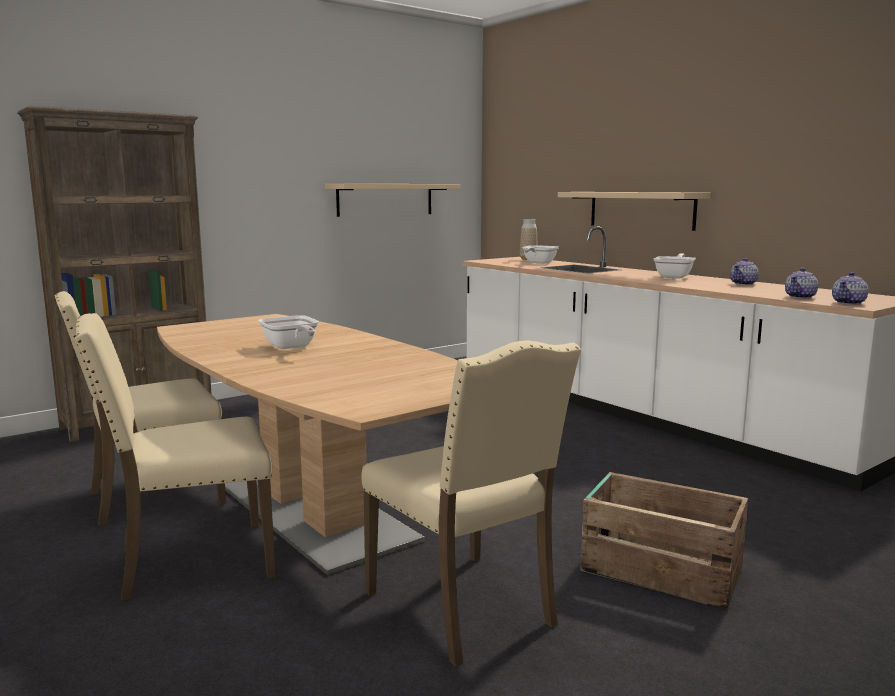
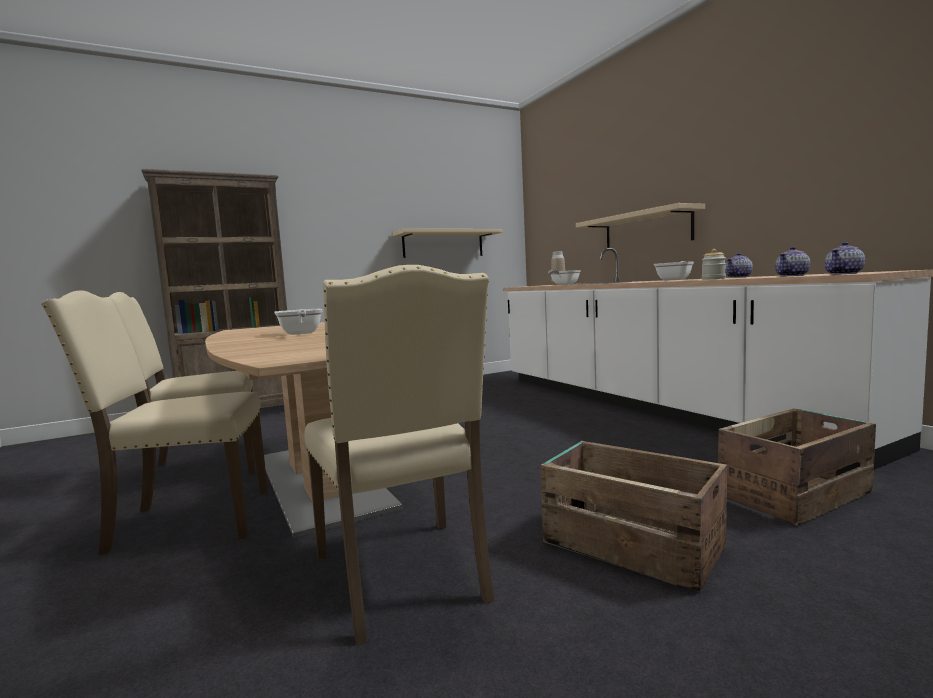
camera: 10 degrees right, 5 degrees down
none -> jar [702,249,726,280]
none -> crate [718,409,876,525]

